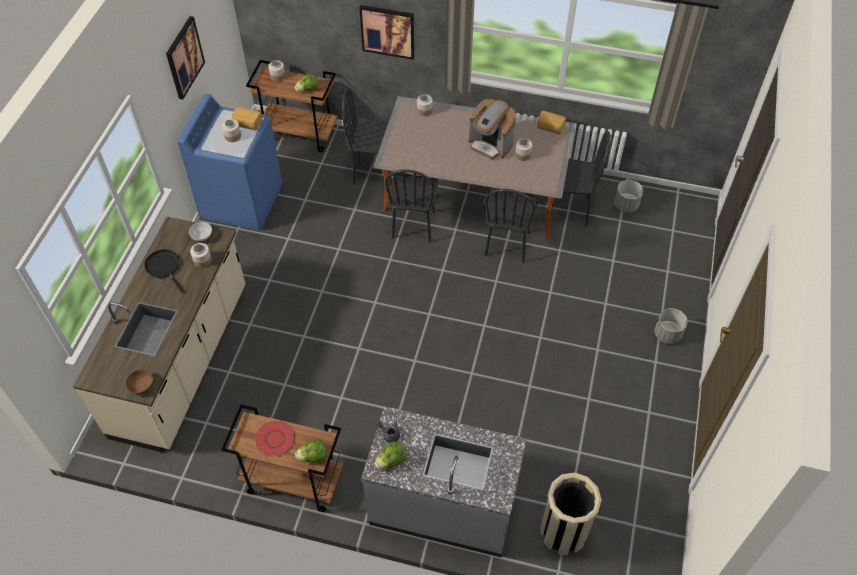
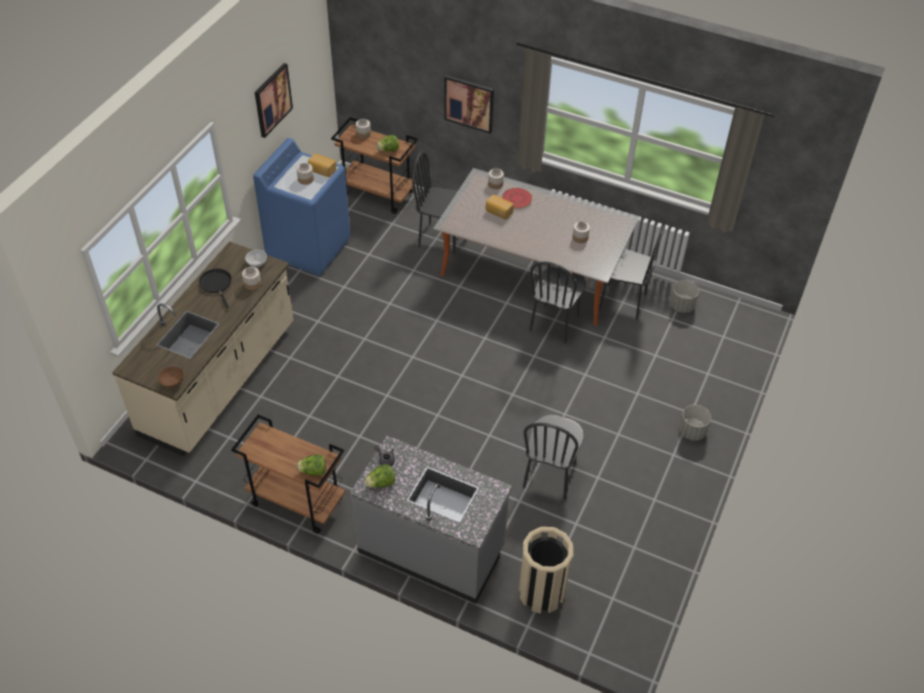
camera: 10 degrees right, 5 degrees down
red plate [255,421,295,457] -> red plate moved to [502,188,532,208]
black chair [385,169,438,242] -> black chair moved to [523,414,584,500]
coffee machine [469,99,516,160] -> none
bread [537,111,566,134] -> bread moved to [486,195,514,220]

